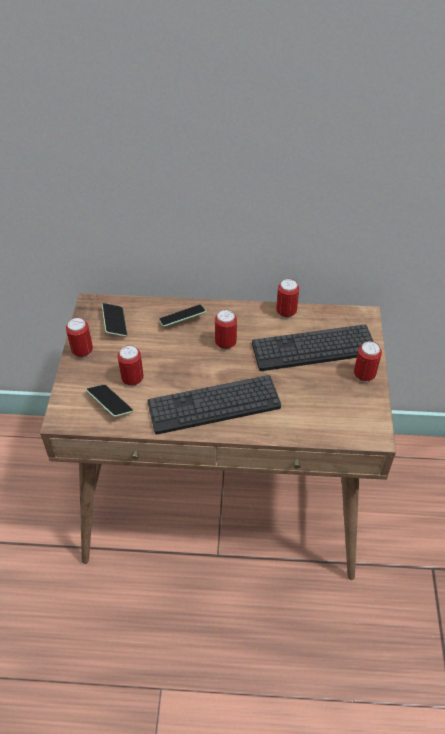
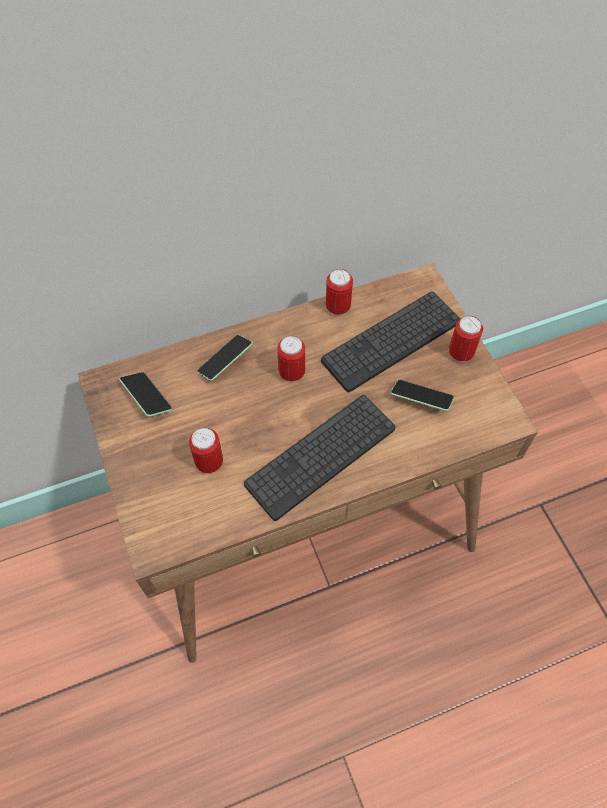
camera: 25 degrees left, 10 degrees up
can [66,317,93,358] -> none
phone [86,384,133,417] -> phone moved to [390,380,455,411]

